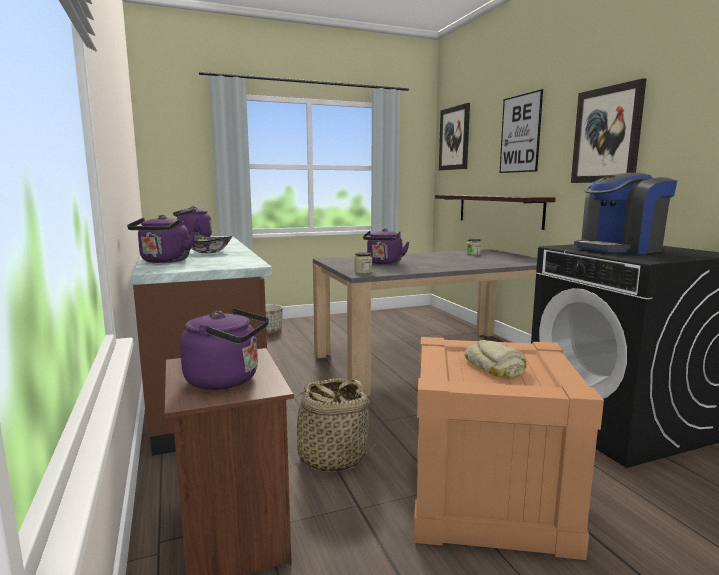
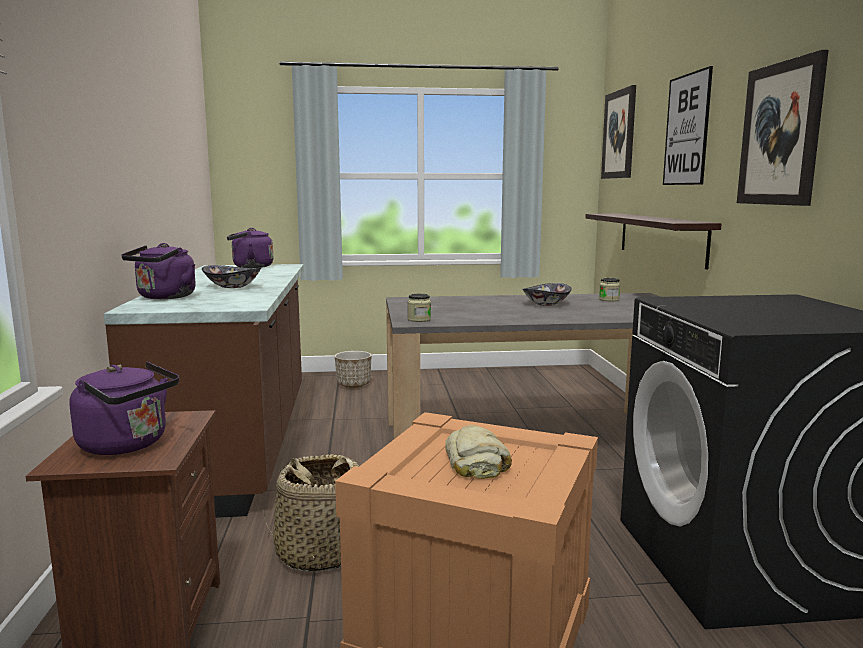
camera: 15 degrees right, 0 degrees up
purple kettle [363,229,410,264] -> none
coffee machine [574,173,677,255] -> none
none -> bowl [523,283,572,306]

